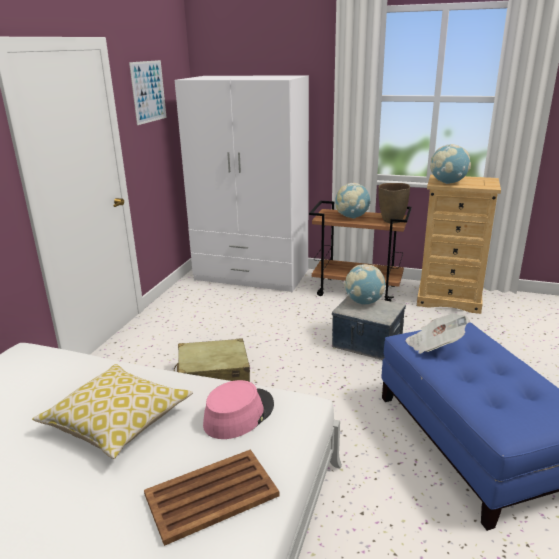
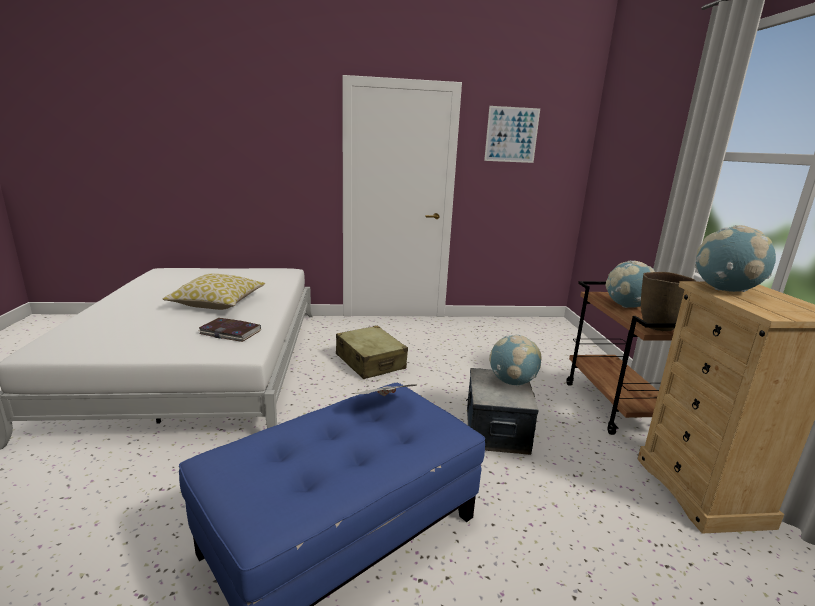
camera: 65 degrees right, 5 degrees down
brown tray [144,449,279,546] -> none
white wardrobe [175,75,309,292] -> none
pink hat [203,380,274,439] -> book [199,318,261,342]

